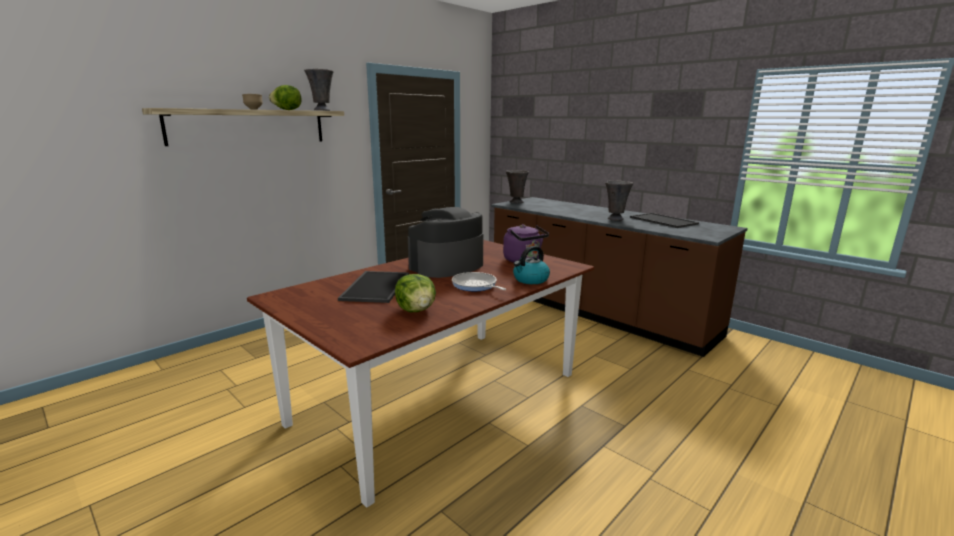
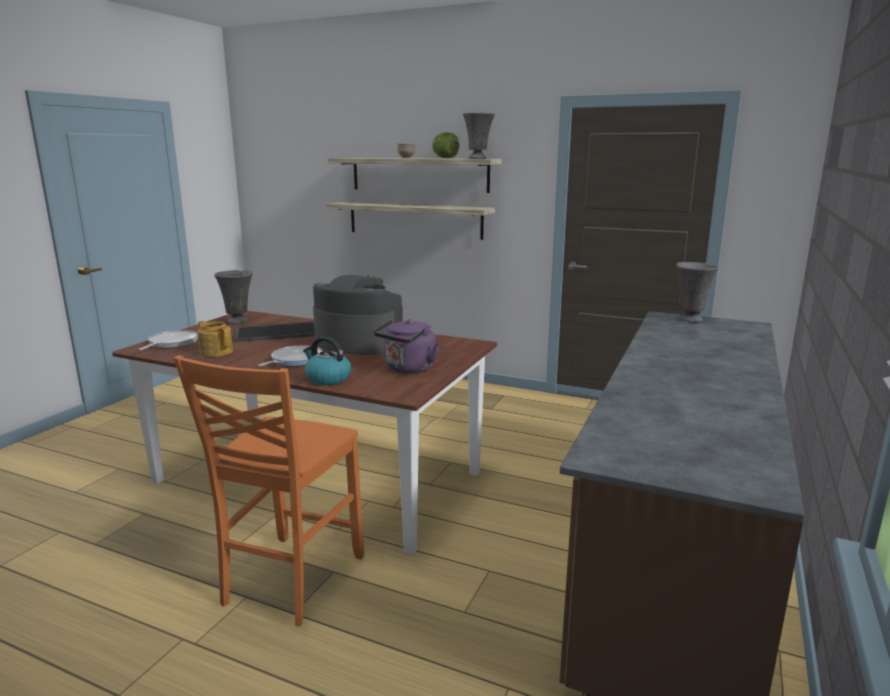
camera: 70 degrees right, 0 degrees up
lettuce [395,274,436,312] -> teapot [197,321,233,357]
grey vase [605,180,633,221] -> grey vase moved to [214,270,253,324]
tray [630,213,699,228] -> none
none -> frying pan [138,330,198,350]
none -> orange chair [174,355,364,626]
none -> shelf [325,202,495,240]

